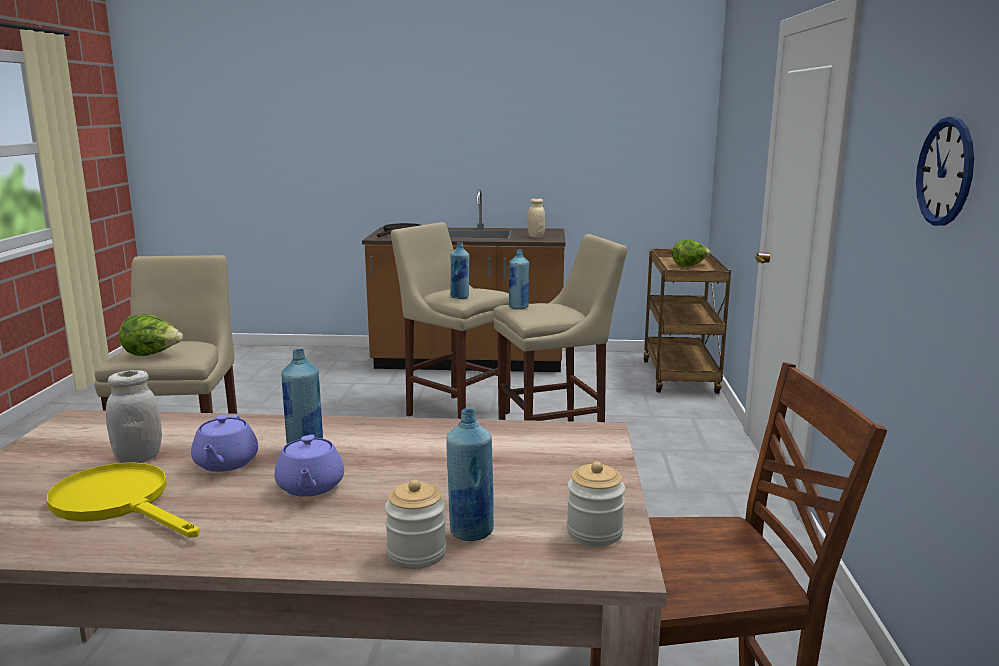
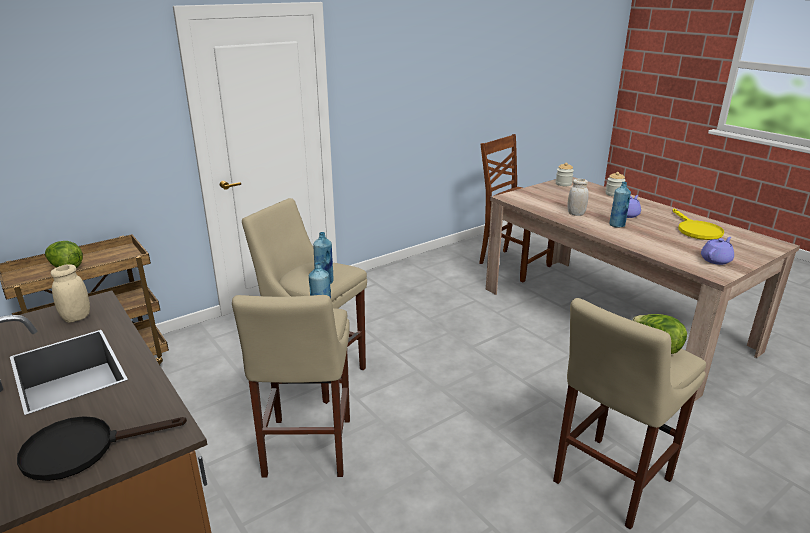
camera: 130 degrees left, 10 degrees up
white jar [106,370,162,463] -> white jar moved to [567,179,589,216]
purple teapot [191,415,258,472] -> purple teapot moved to [701,237,734,265]
blue bottle [446,408,494,541] -> none
wall clock [916,117,974,226] -> none

